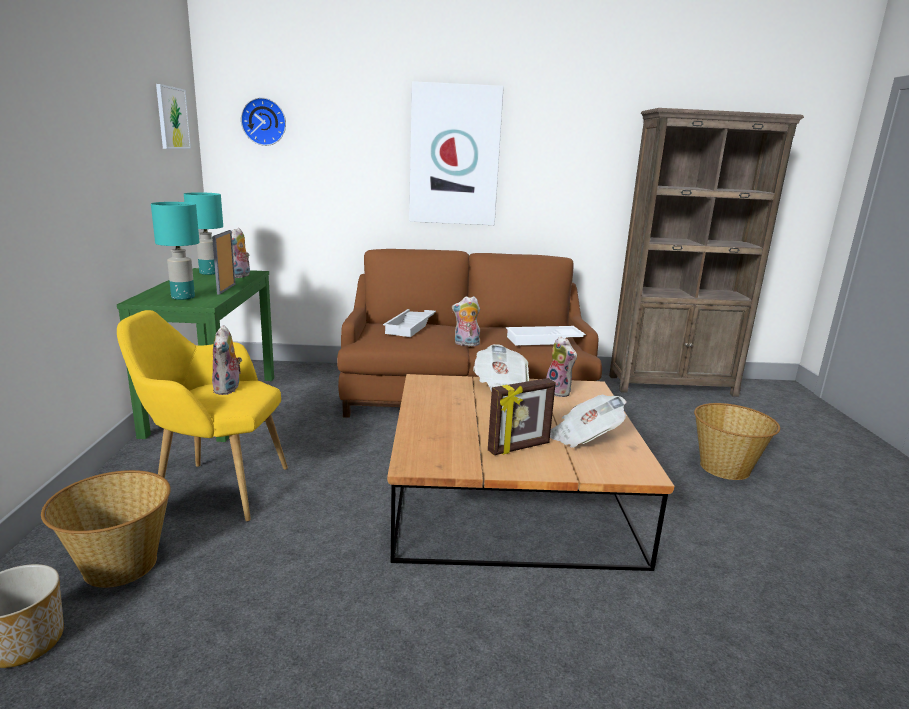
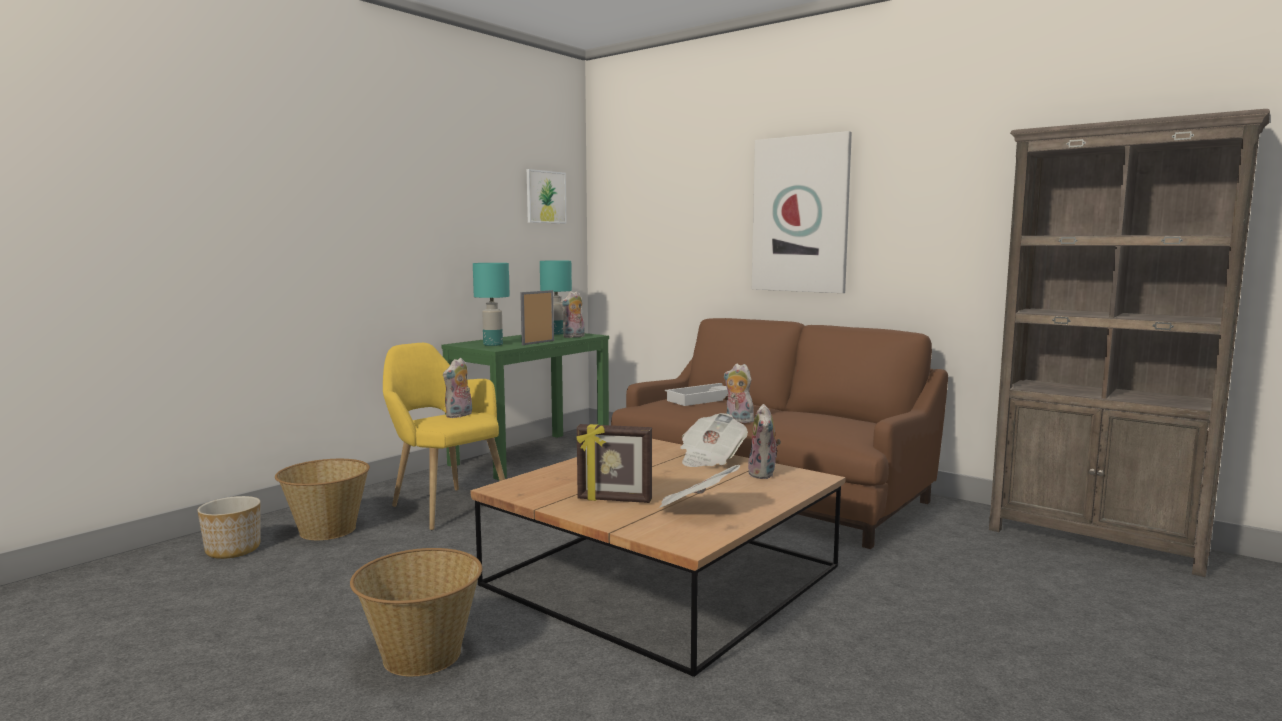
camera: 40 degrees right, 10 degrees down
wall clock [241,98,286,146] -> none
white tray [506,326,586,346] -> none
basket [694,403,780,480] -> basket moved to [350,548,482,677]

